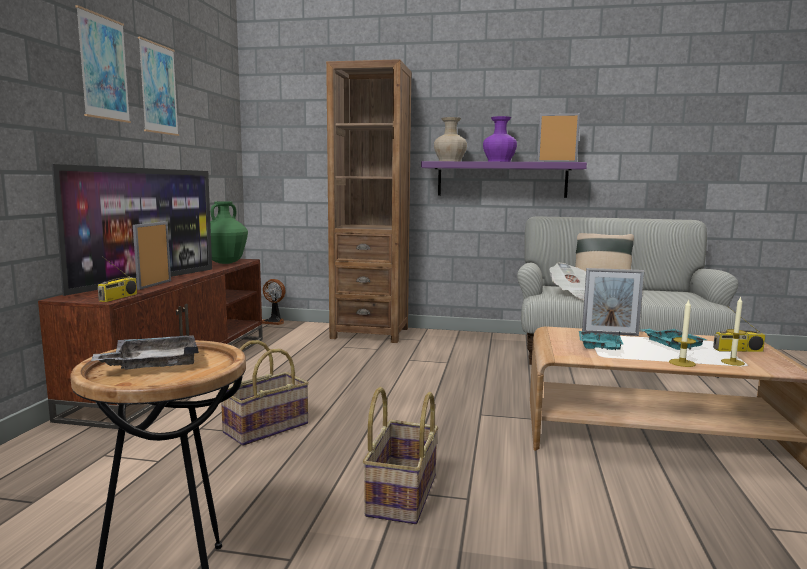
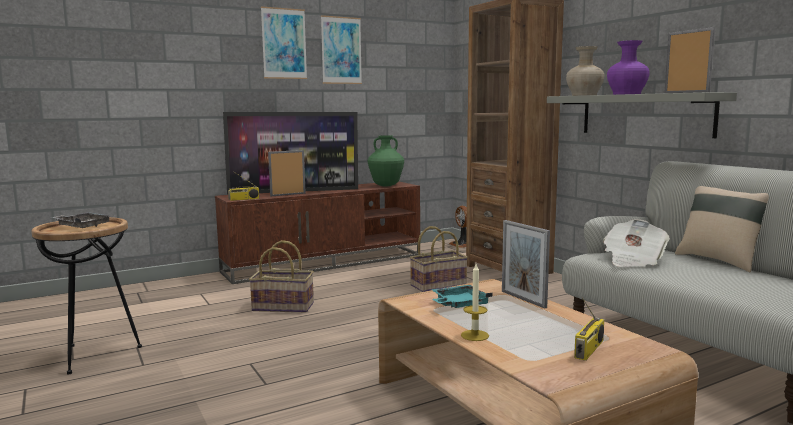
camera: 50 degrees right, 0 degrees up
basket [363,387,438,524] -> basket moved to [409,226,468,292]
purple shelf [421,161,587,198] -> grey shelf [547,92,737,138]
turquoise tray [642,329,706,350] -> none
radio [713,306,765,352] -> radio turned 105 degrees counterclockwise [574,297,604,361]
candle [721,296,747,366] -> none

